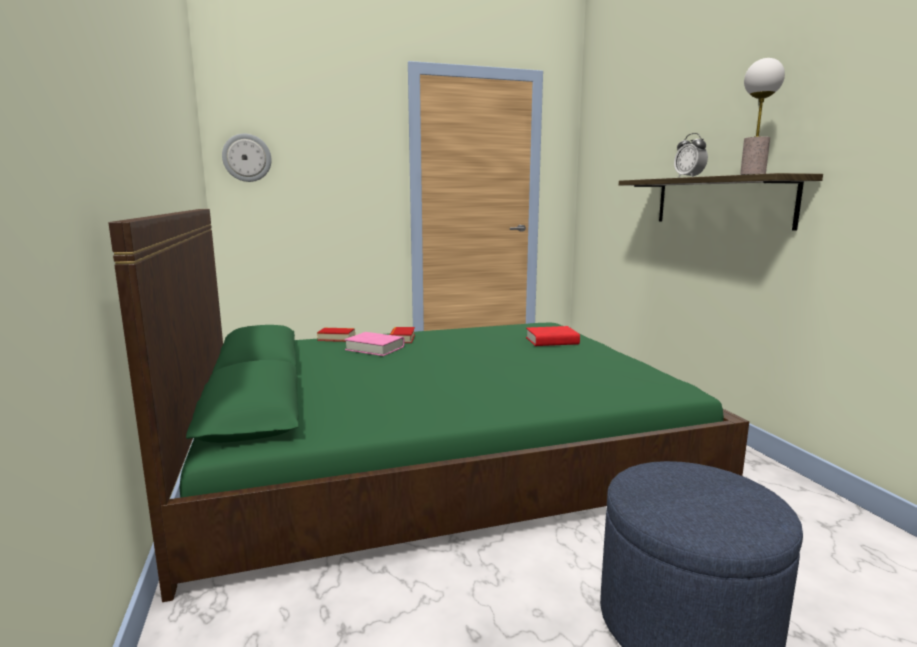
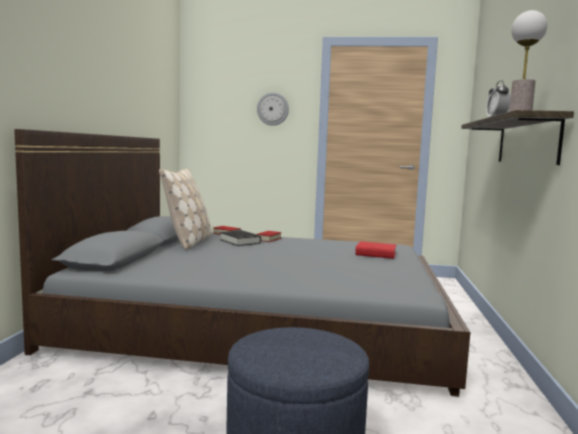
camera: 25 degrees right, 5 degrees down
green bed [108,209,749,602] -> grey bed [14,129,470,397]
wall clock [222,134,271,182] -> wall clock moved to [257,92,289,126]
pink book [344,332,404,356] -> black book [220,230,261,246]
none -> beige pillow [159,168,211,250]

